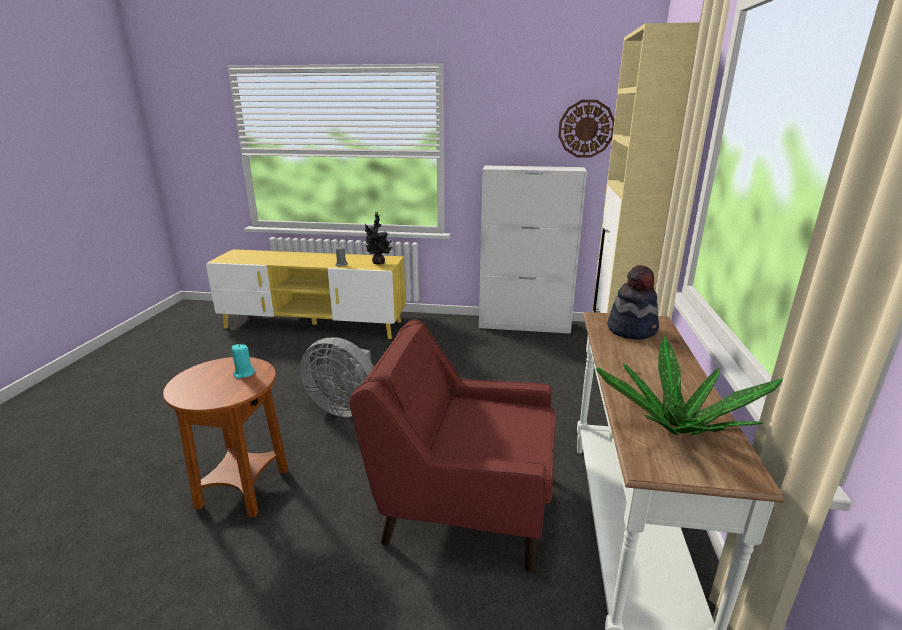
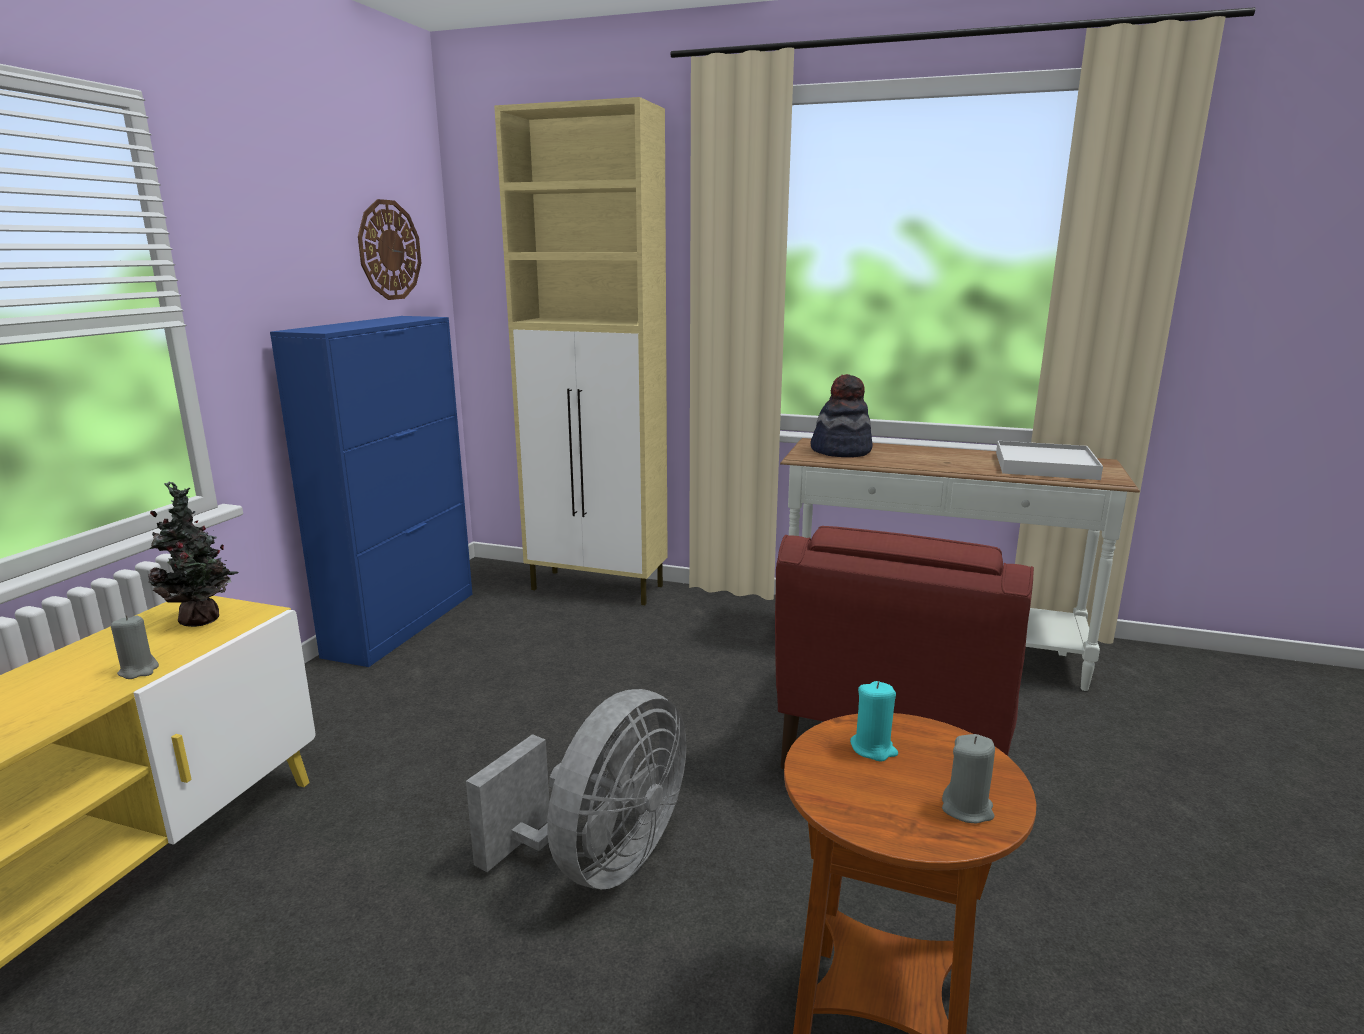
camera: 80 degrees left, 5 degrees down
white cabinet [479,166,587,334] -> blue cabinet [270,316,472,667]
potted plant [596,336,783,436] -> white tray [996,441,1103,480]
none -> grey candle [942,734,995,823]

